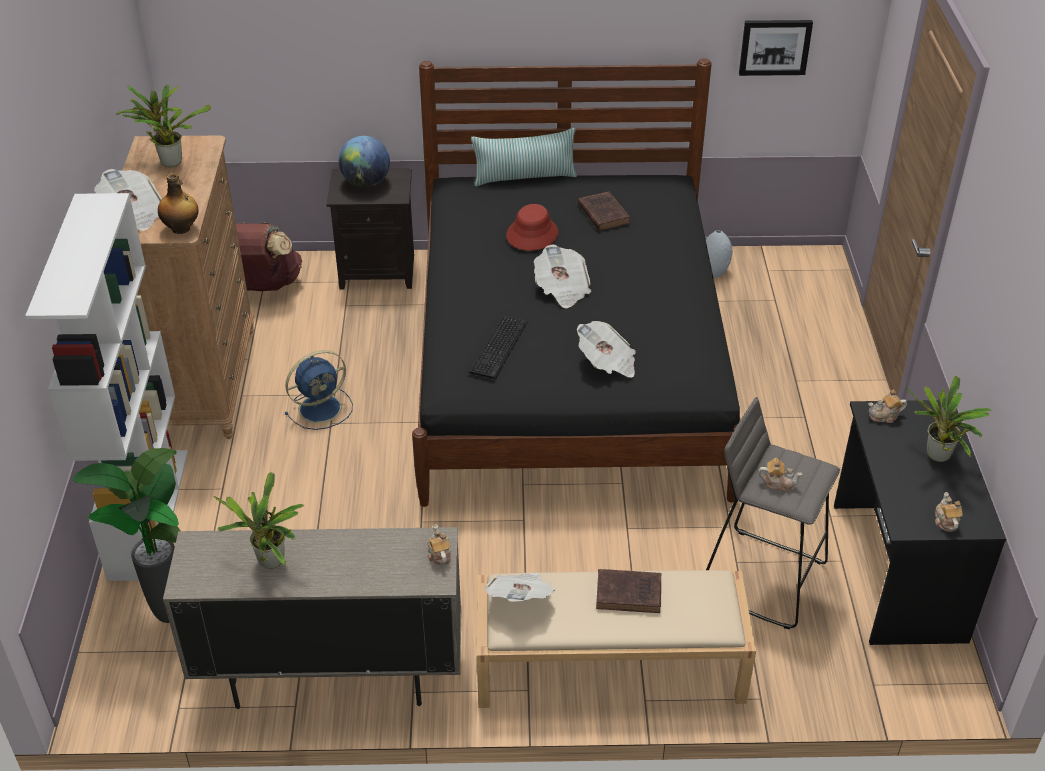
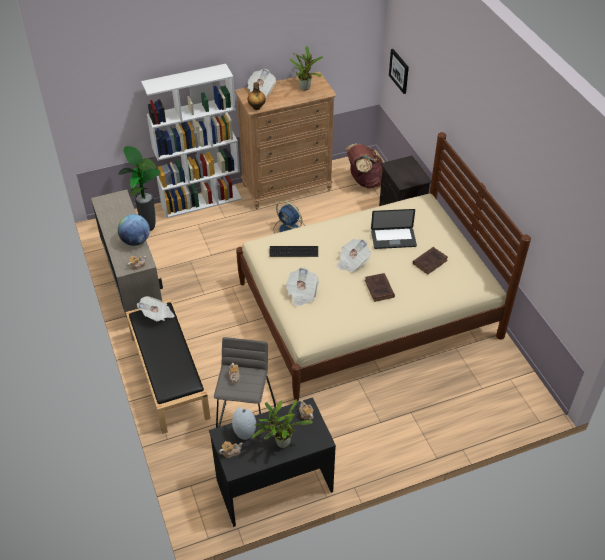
camera: 70 degrees right, 5 degrees up
potted plant [213,472,304,569] -> none
globe [339,136,390,188] -> globe moved to [118,214,150,246]
black bed [412,58,740,507] -> beige bed [236,132,531,402]
pillow [471,128,577,186] -> none
beige bench [477,570,756,708] -> black bench [126,300,211,434]
red hat [506,204,558,251] -> laptop [371,209,417,249]
brown book [596,569,661,613] -> brown book moved to [365,273,395,302]
grey vase [706,230,732,277] -> grey vase moved to [232,407,256,440]
picture [739,20,813,76] -> picture moved to [389,49,409,94]

